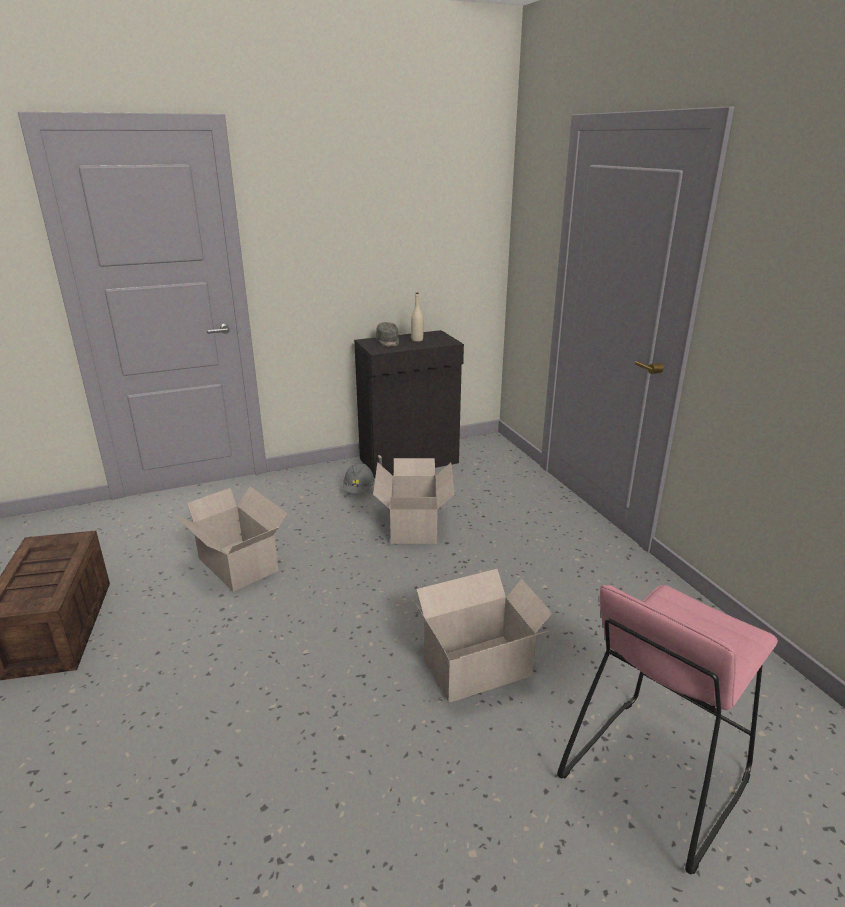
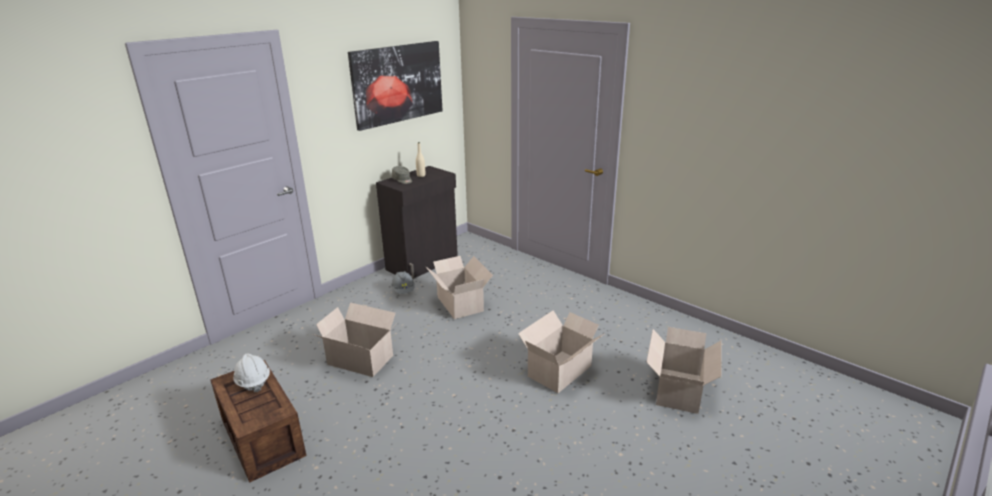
camera: 25 degrees left, 0 degrees up
pink stool [557,585,778,874] -> cardboard box [647,327,721,414]
none -> white hard hat [234,353,270,392]
none -> picture [348,41,443,131]

